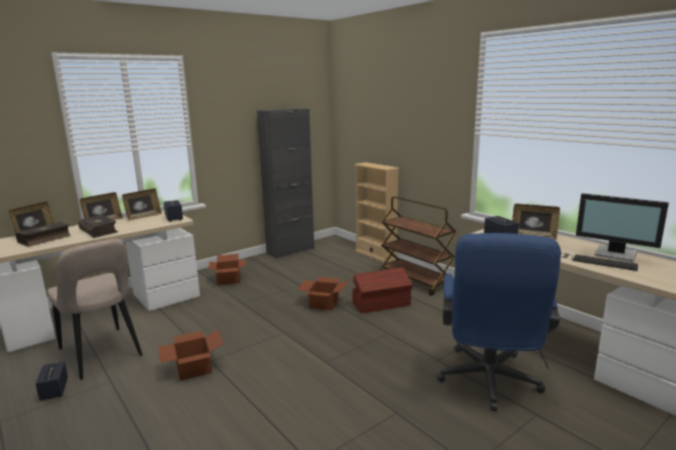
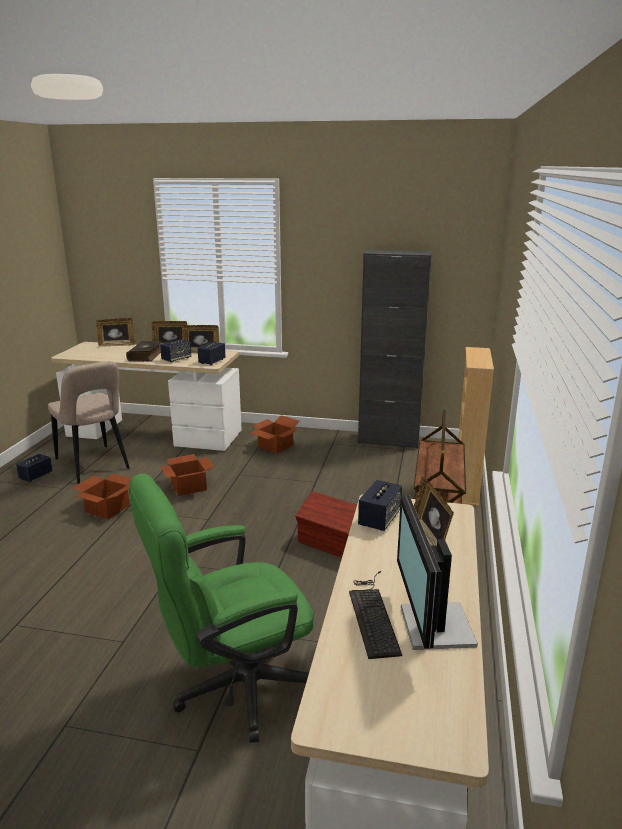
camera: 50 degrees right, 5 degrees up
book [15,222,71,247] -> none
beige chair [47,239,142,380] -> beige chair turned 45 degrees counterclockwise [48,361,130,484]
cardboard box [297,277,349,310] -> cardboard box moved to [160,454,214,496]
blue office chair [437,233,561,411] -> green office chair [129,474,314,743]
none -> speaker [160,339,191,363]

